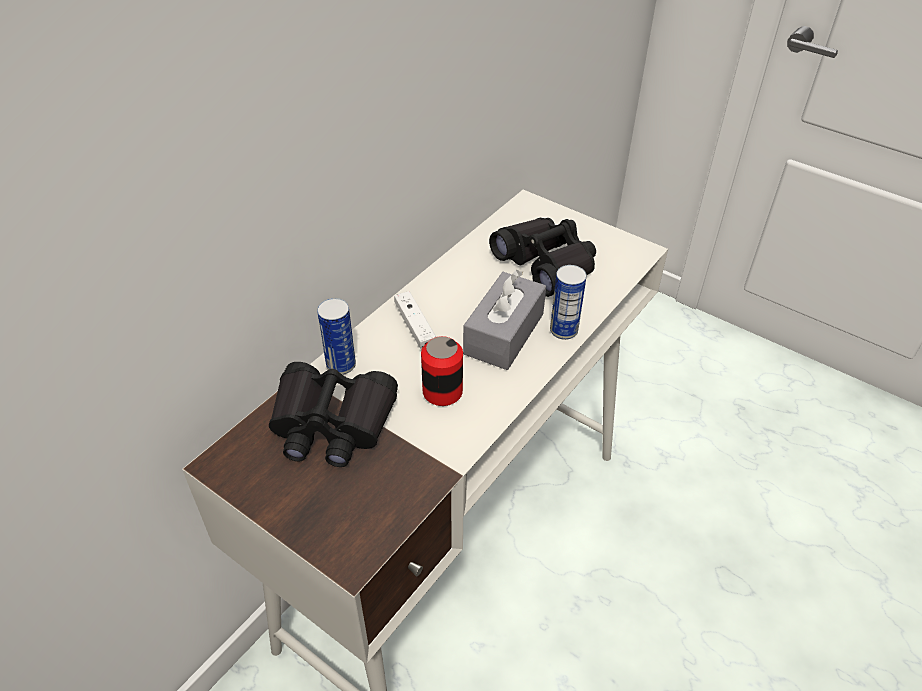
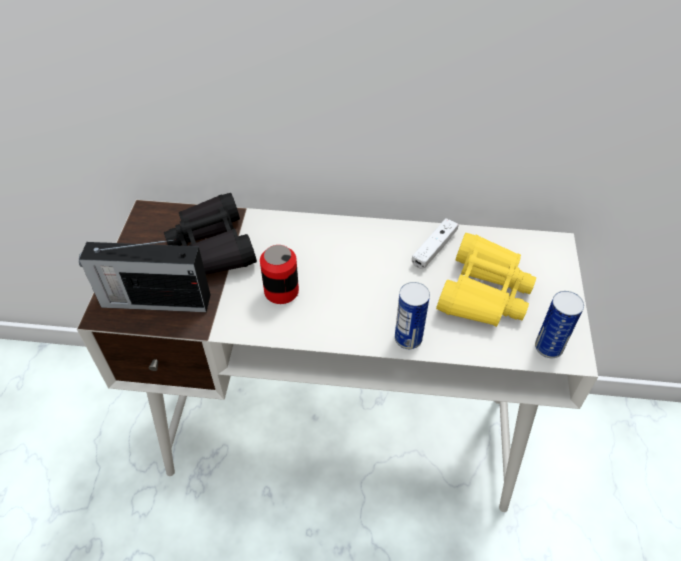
camera: 60 degrees right, 5 degrees up
can [317,298,356,375] -> can moved to [535,291,584,358]
white game controller [394,291,436,349] -> white game controller moved to [412,218,458,269]
grey tissue box [463,270,546,370] -> none
black binoculars [489,218,596,297] -> yellow binoculars [436,233,536,327]
none -> radio [79,239,210,312]

